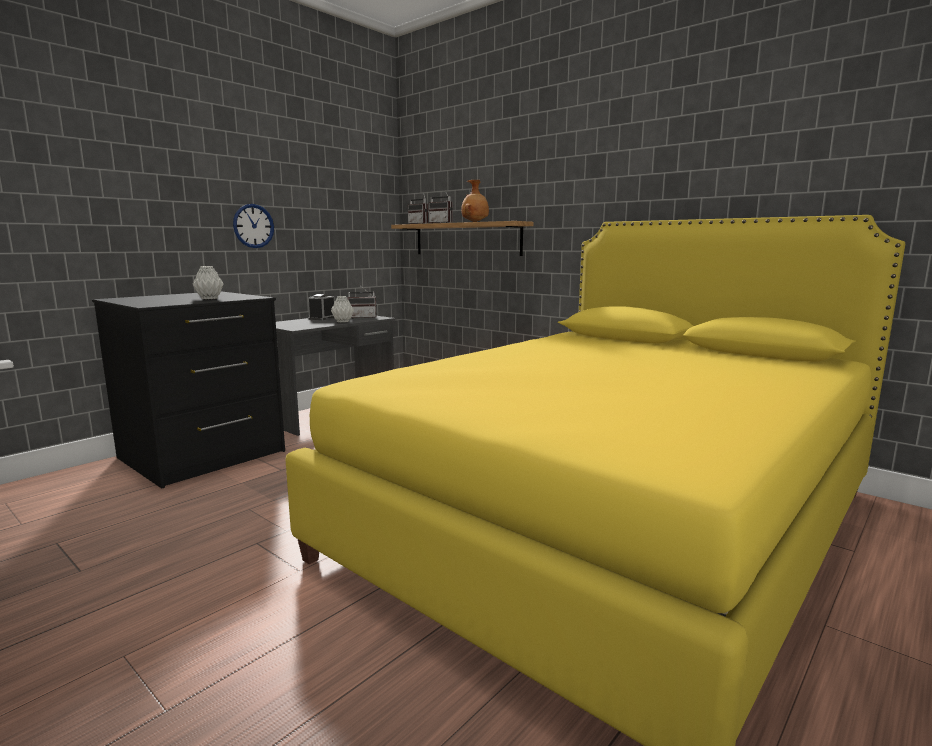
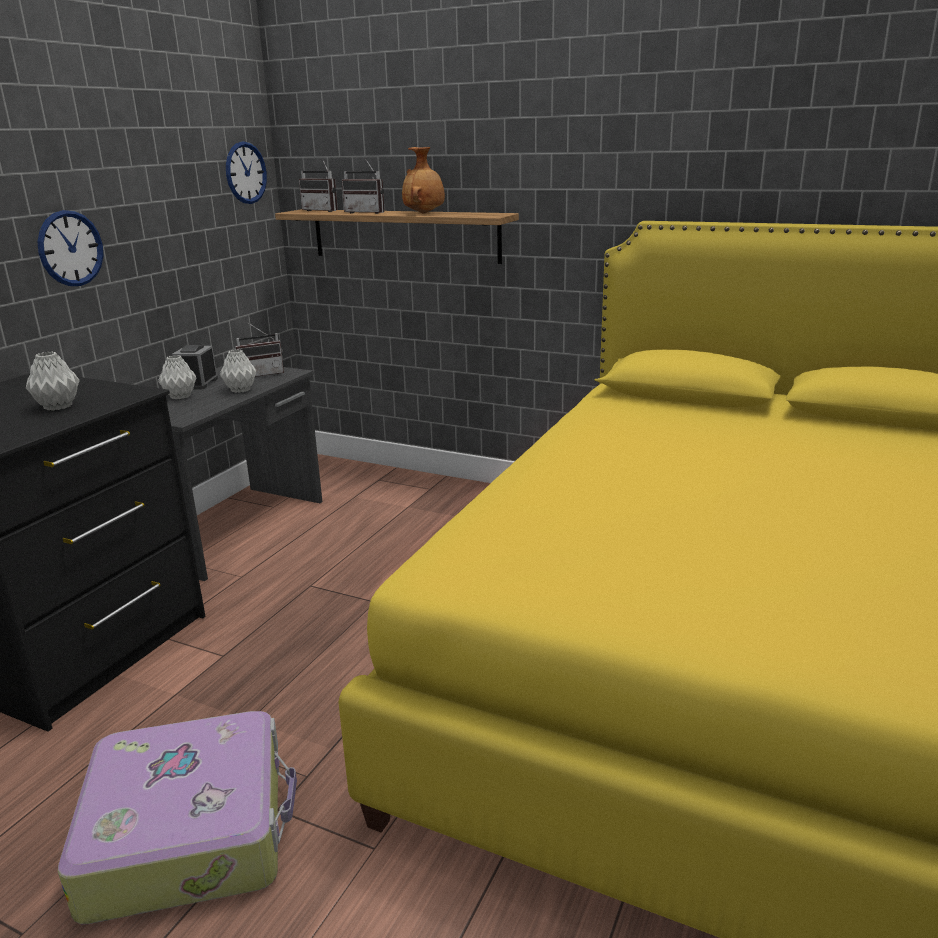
camera: 15 degrees left, 10 degrees up
none -> suitcase [58,711,297,924]
none -> grey vase [158,355,196,399]
none -> wall clock [226,142,267,204]

